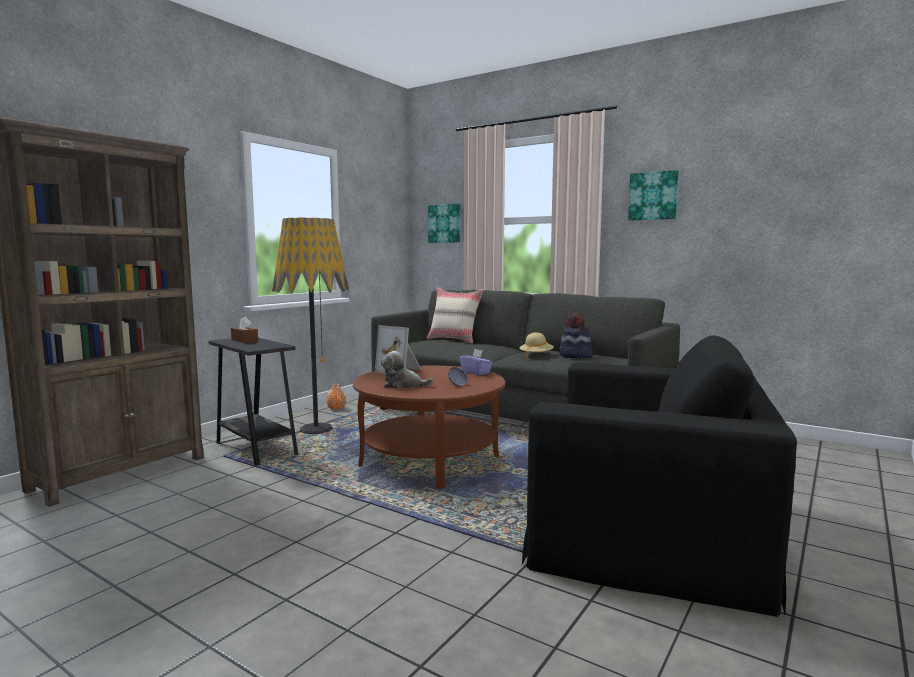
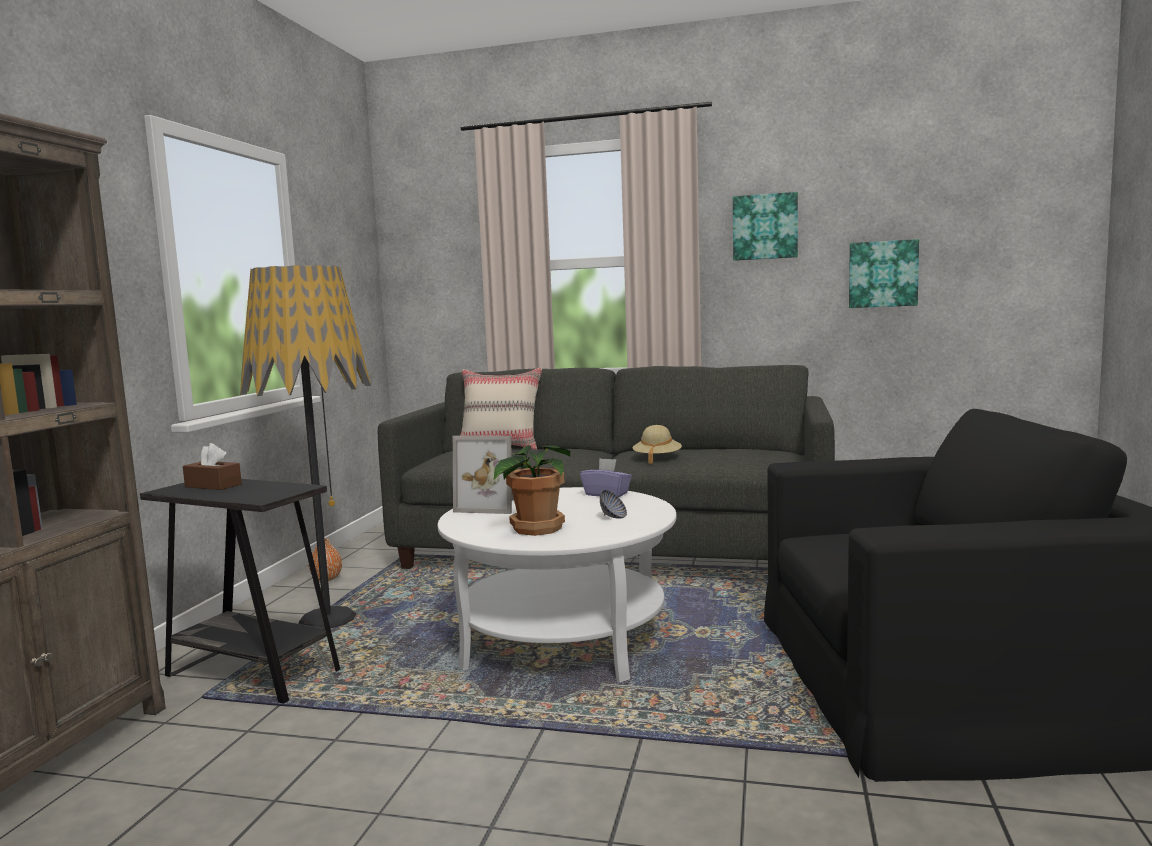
camera: 20 degrees left, 0 degrees up
brown coffee table [353,366,505,489] -> white coffee table [438,487,676,682]
plush toy [381,351,433,389] -> potted plant [493,445,570,536]
picture [428,204,460,243] -> picture moved to [849,239,919,308]
hat [559,313,593,358] -> none

